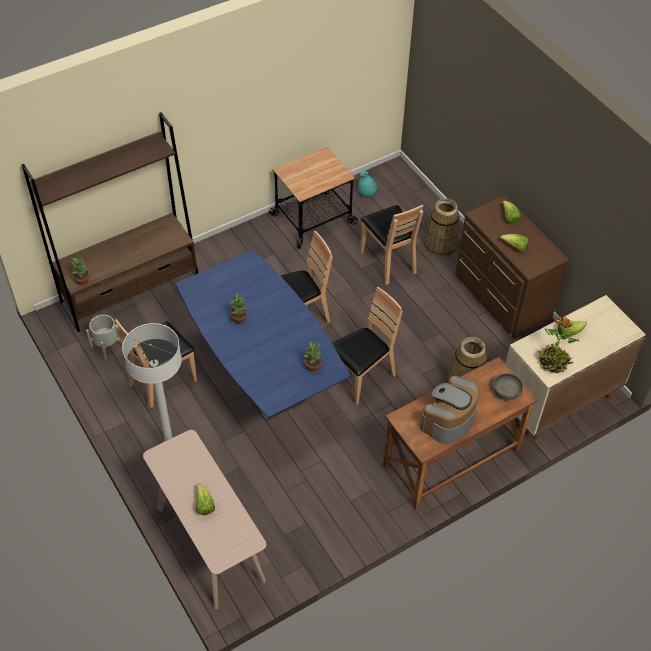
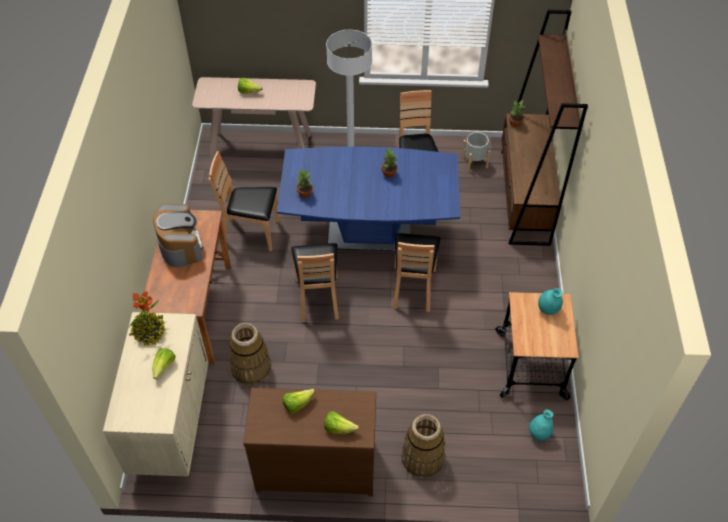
camera: 125 degrees right, 0 degrees up
brown chair [360,205,424,285] -> brown chair moved to [209,151,279,251]
grey bowl [493,373,523,400] -> none
none -> turquoise vase [538,288,563,315]

